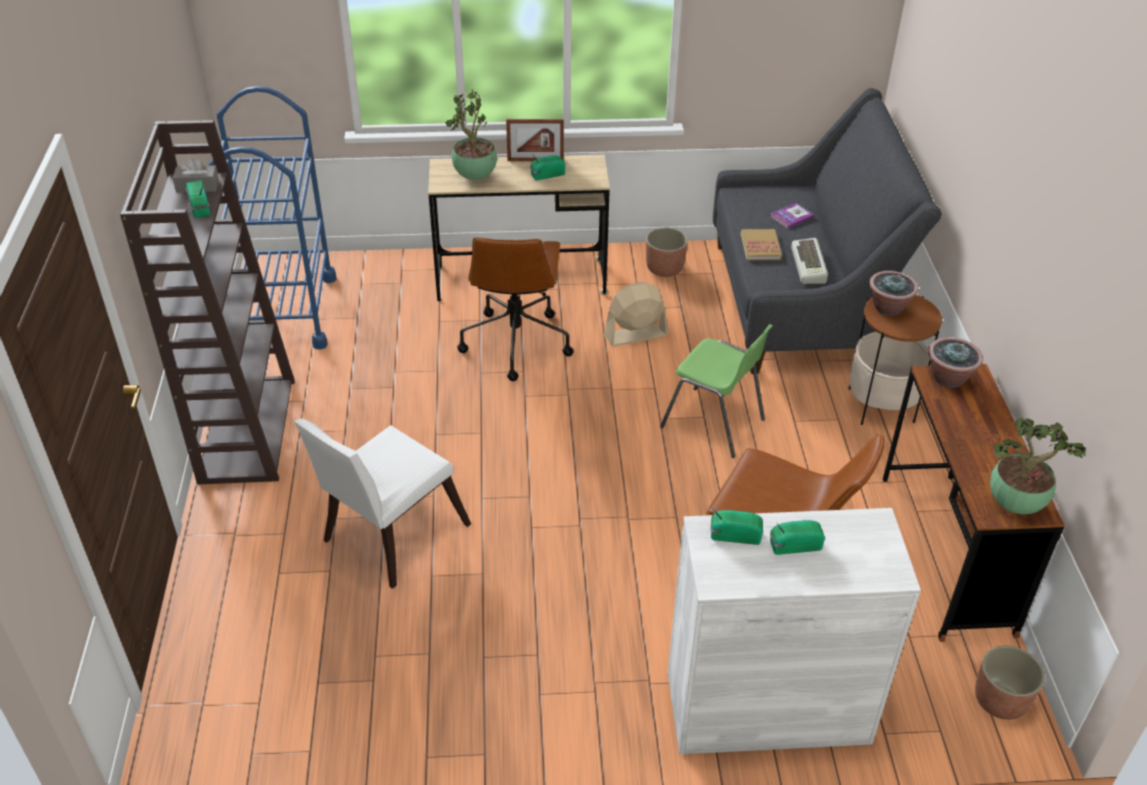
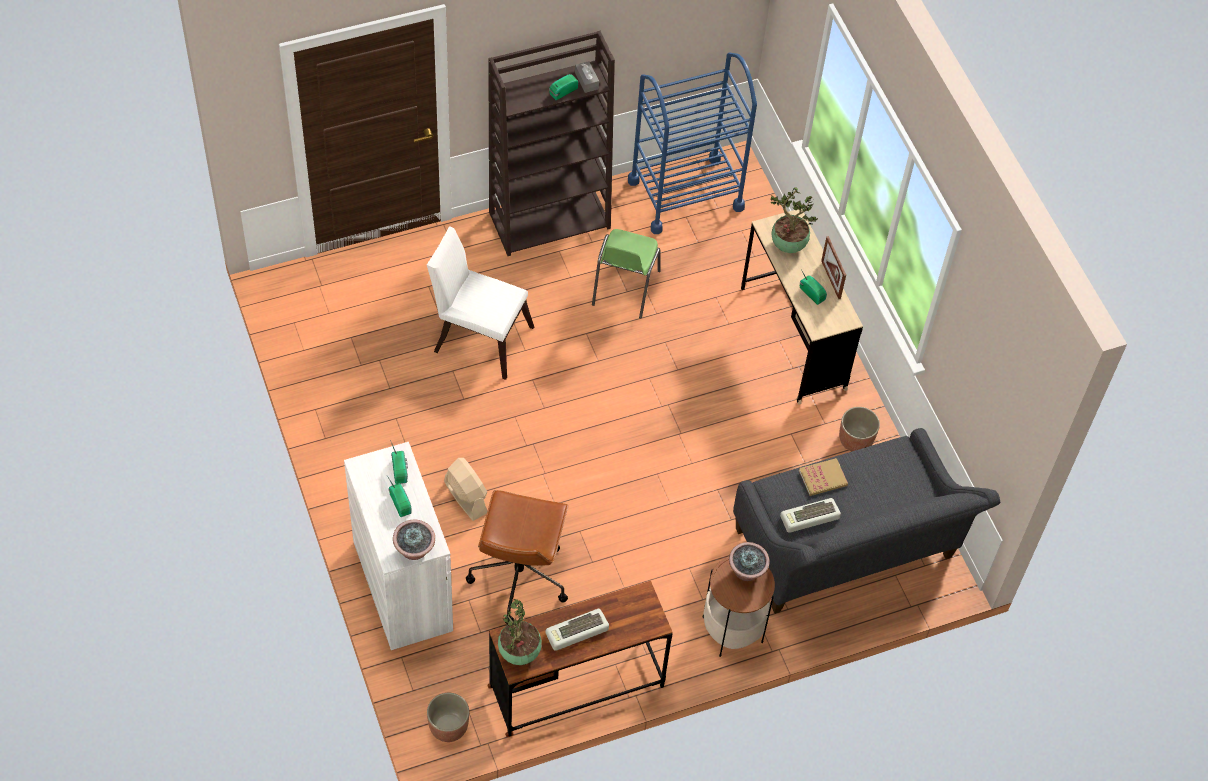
camera: 70 degrees right, 15 degrees up
brown office chair [457,237,574,381] -> none
beige fan [604,282,668,346] -> beige fan moved to [444,458,487,521]
green chair [660,324,773,458] -> green chair moved to [592,229,661,319]
book [770,203,814,229] -> none
potted plant [928,337,983,388] -> potted plant moved to [393,520,435,560]
none -> keyboard [545,609,609,651]

